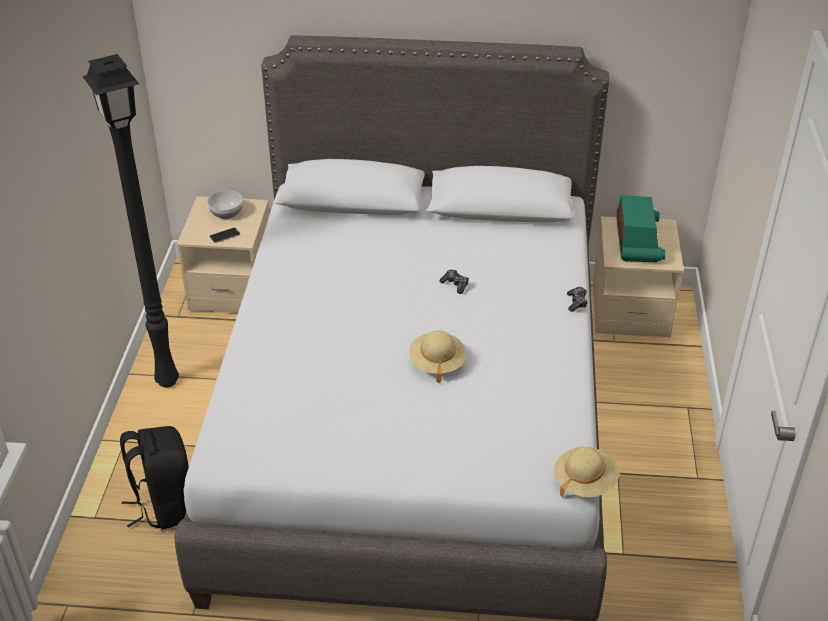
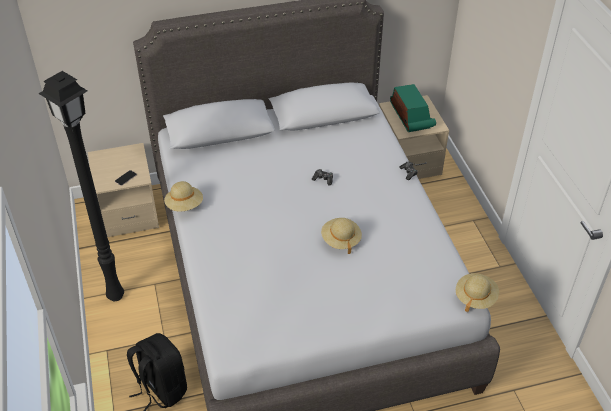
camera: 20 degrees left, 5 degrees up
bowl [207,190,243,219] -> none
none -> beige hat [164,181,203,212]

